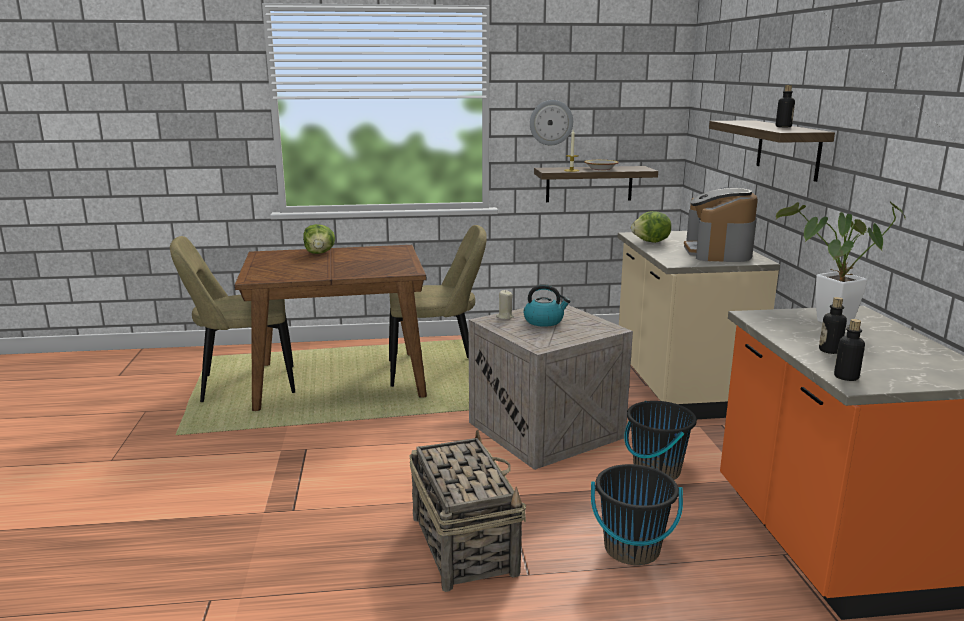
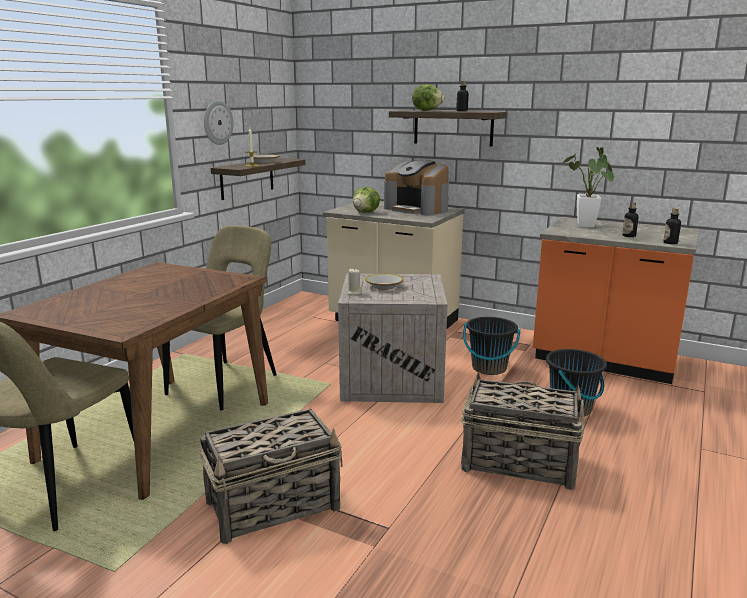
camera: 55 degrees left, 0 degrees up
lettuce [303,224,335,254] -> lettuce moved to [412,84,444,111]
kettle [523,284,571,327] -> bowl [365,274,404,290]
none -> basket [198,408,343,544]

